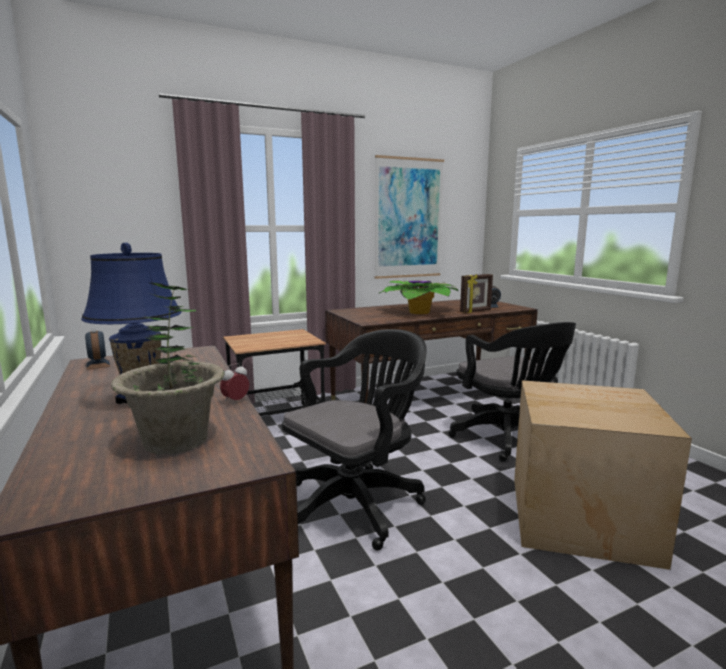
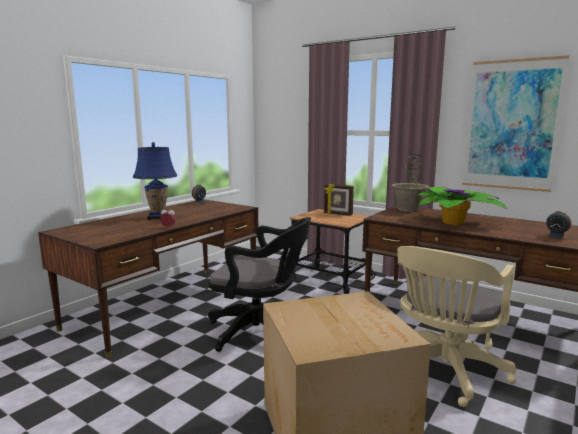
camera: 60 degrees right, 0 degrees up
potted plant [111,283,225,454] -> potted plant moved to [391,152,429,212]
black office chair [449,322,576,462] -> beige office chair [397,246,516,407]
picture frame [460,274,493,313] -> picture frame moved to [324,184,354,216]

